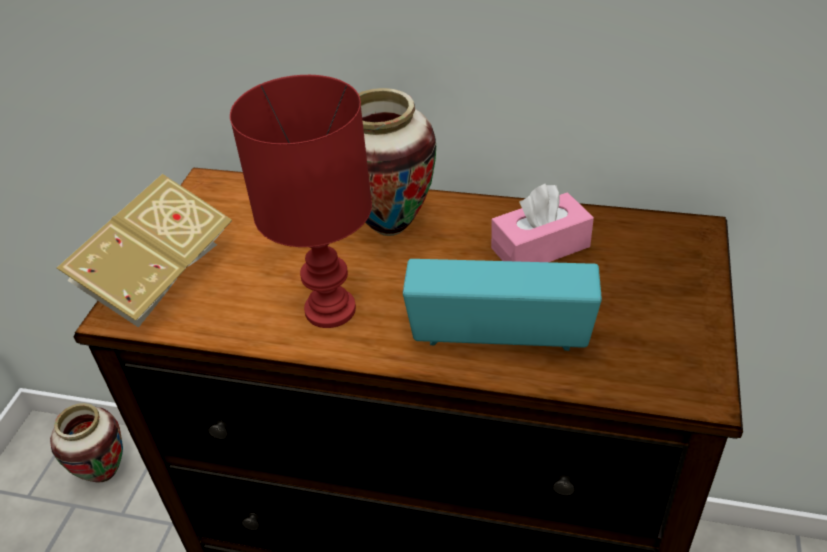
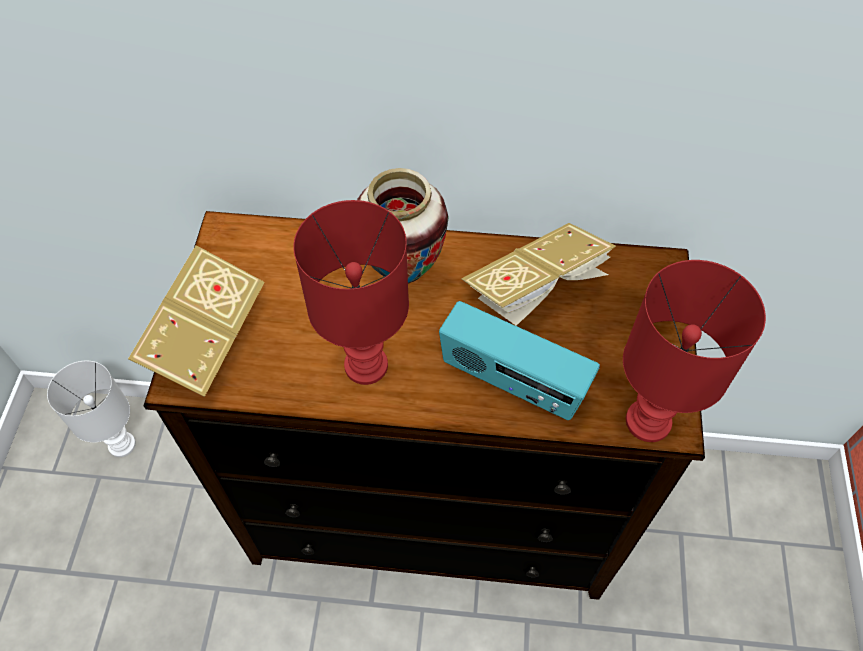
camera: 10 degrees left, 15 degrees up
vase [50,403,123,483] -> white table lamp [47,361,136,457]
radio [403,259,602,351] -> radio turned 150 degrees counterclockwise [439,301,600,420]
pink tissue box [491,184,594,262] -> book [461,223,616,326]
none -> red table lamp [623,260,766,442]

